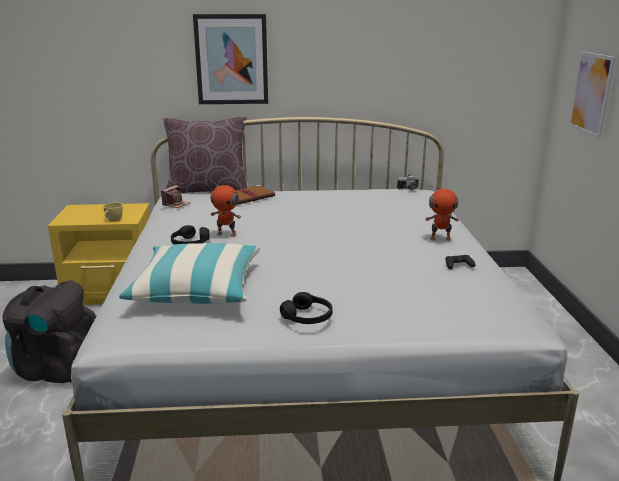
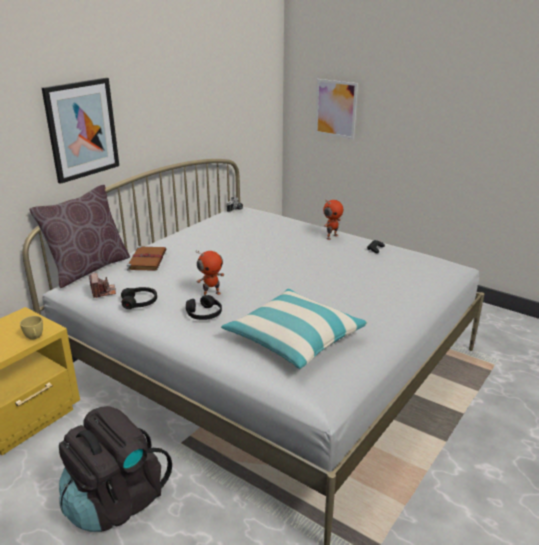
camera: 50 degrees left, 5 degrees up
black headphones [280,292,333,324] -> black headphones moved to [121,287,157,309]

